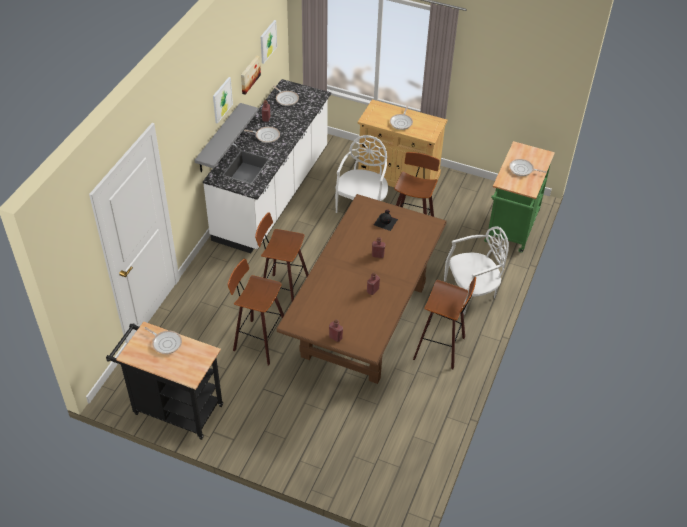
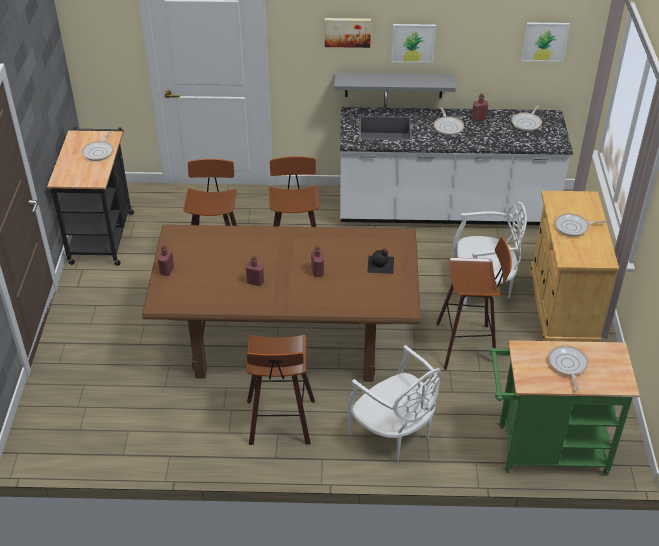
camera: 70 degrees right, 5 degrees down
picture [241,56,261,94] -> picture moved to [325,18,371,48]

